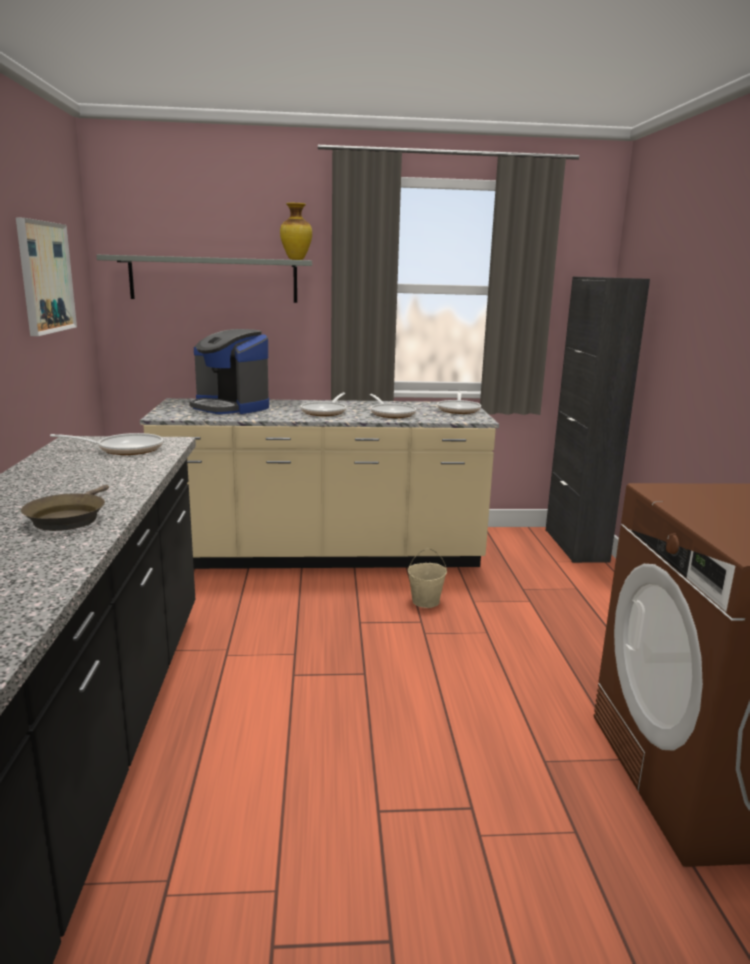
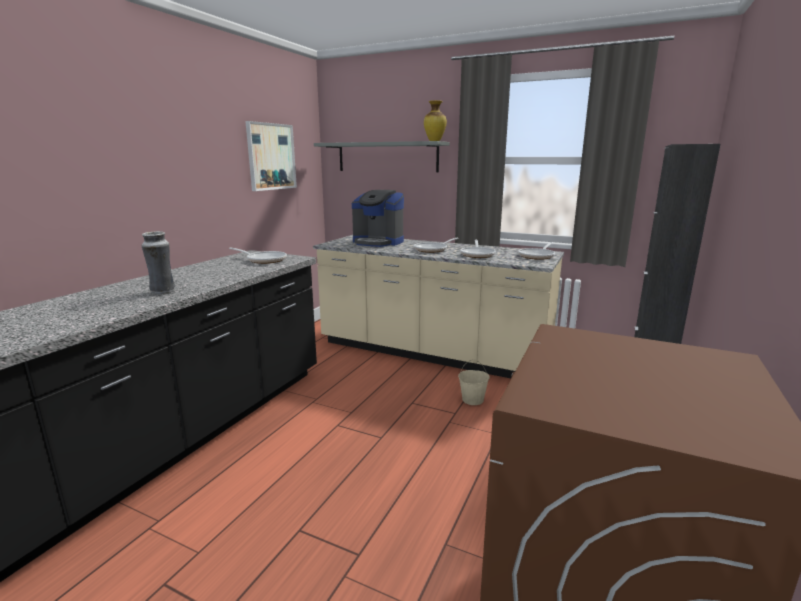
camera: 30 degrees right, 0 degrees up
brown frying pan [21,485,109,531] -> vase [142,231,175,294]
coffee machine [189,329,269,414] -> coffee machine turned 45 degrees counterclockwise [352,190,404,247]

